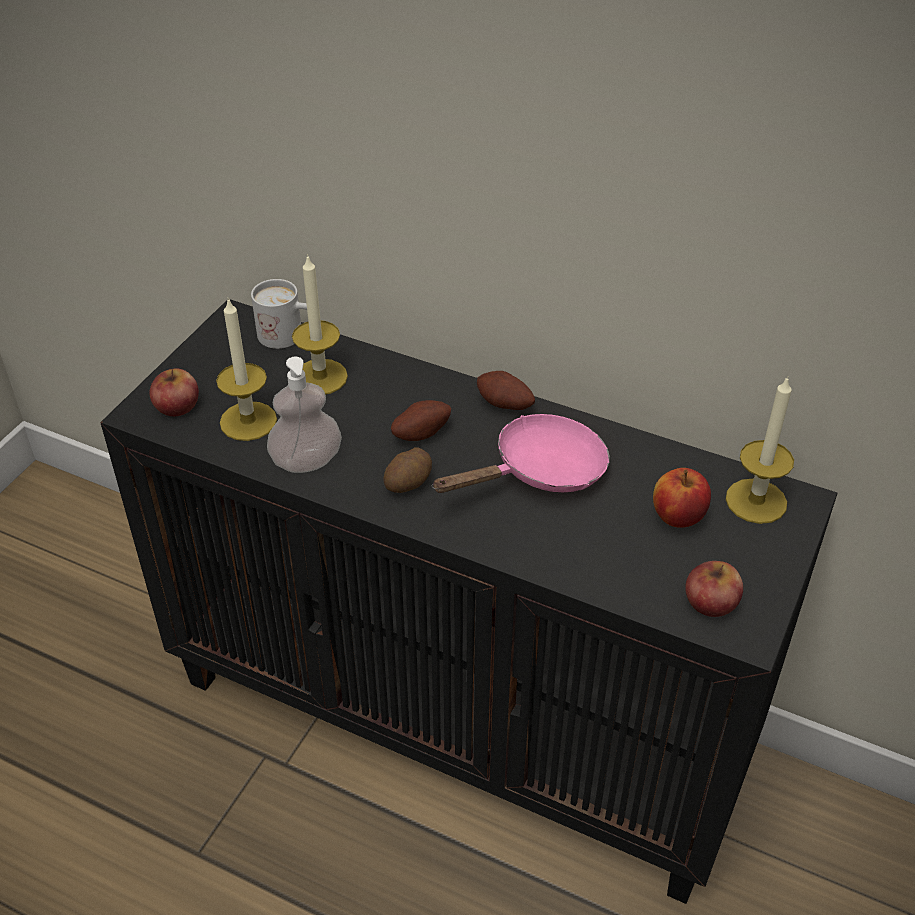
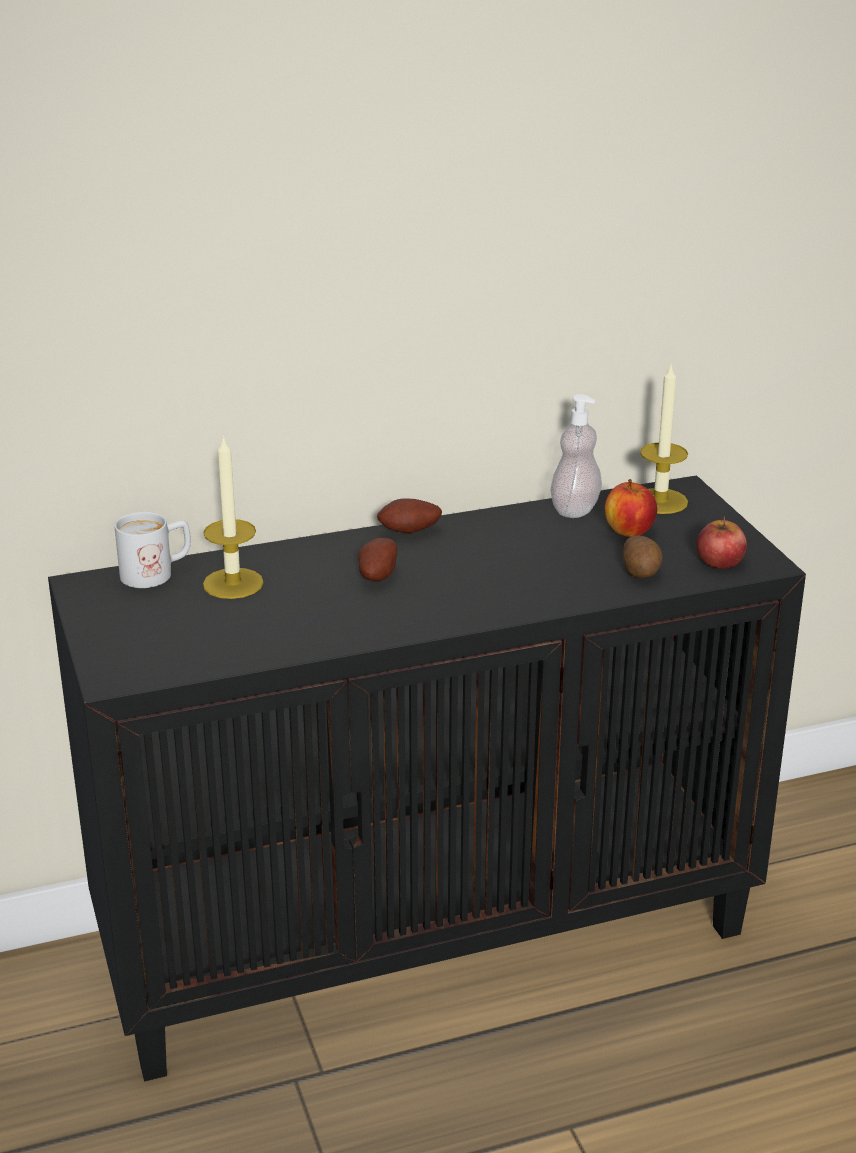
camera: 45 degrees left, 15 degrees down
apple [150,368,199,416] -> none
candle [216,298,277,441] -> none
soap dispenser [267,356,342,473] -> soap dispenser moved to [550,394,602,518]
potato [383,447,432,493] -> potato moved to [623,535,663,578]
pink frying pan [432,414,610,493] -> none

